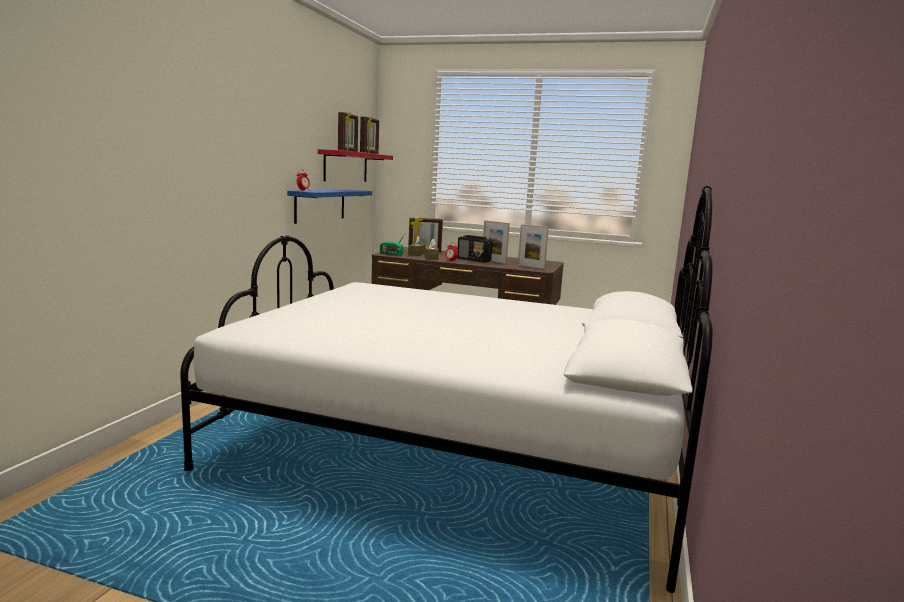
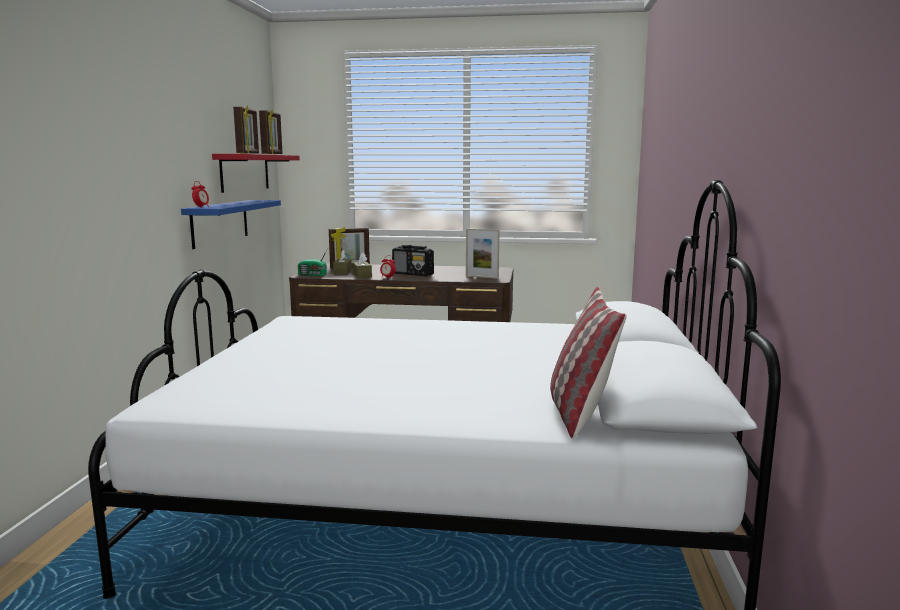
camera: 10 degrees left, 0 degrees up
picture frame [483,220,510,264] -> none
none -> pillow [550,287,627,439]

